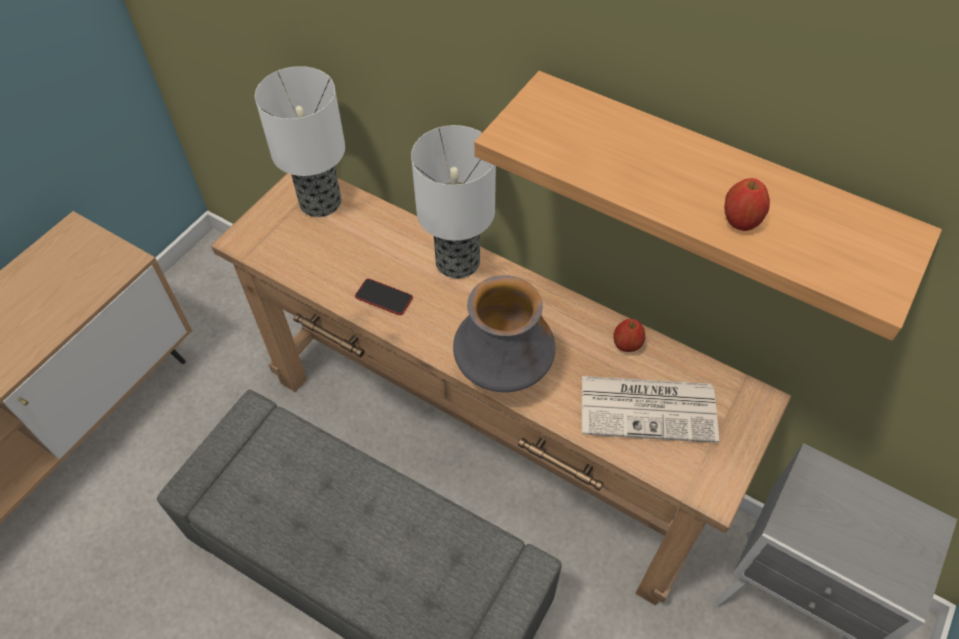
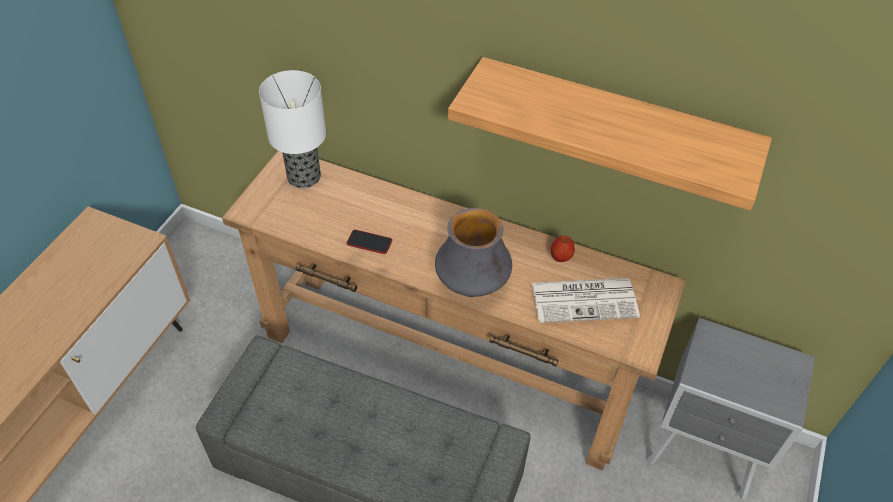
camera: 10 degrees left, 5 degrees down
table lamp [411,125,496,279] -> none
apple [724,178,770,231] -> none

